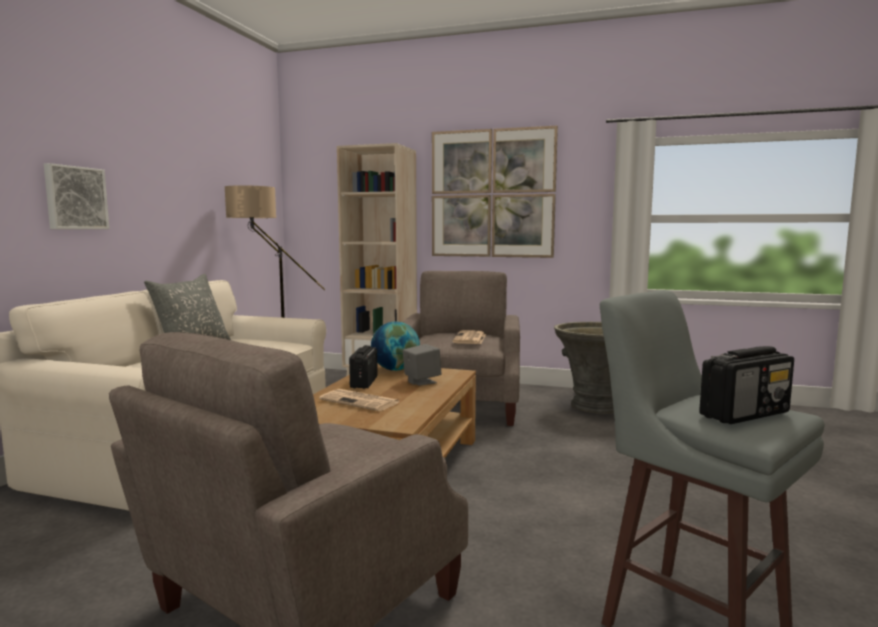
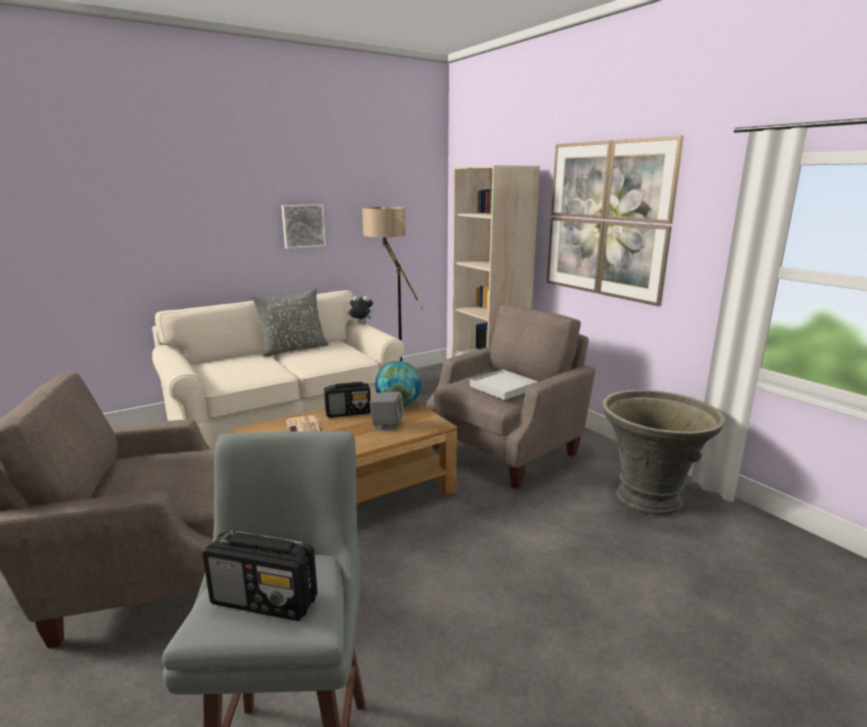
camera: 40 degrees right, 10 degrees up
picture [44,163,109,229] -> picture moved to [282,204,326,249]
radio [349,345,378,389] -> radio turned 150 degrees counterclockwise [324,382,371,418]
newspaper [452,330,486,344] -> white tray [470,369,538,400]
none -> plush toy [347,296,373,324]

